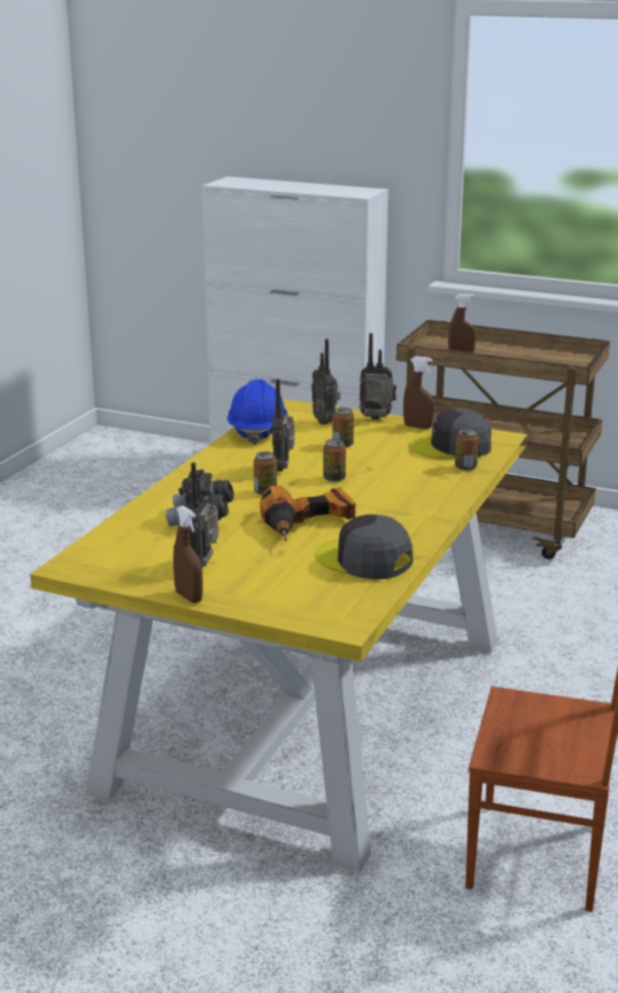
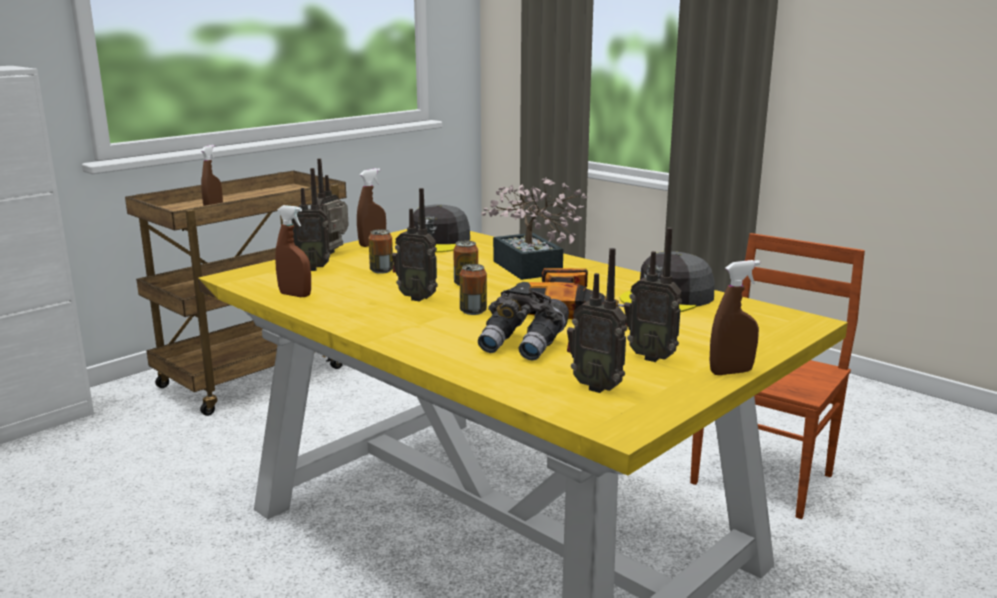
camera: 70 degrees left, 5 degrees down
blue hard hat [227,379,288,445] -> brown spray bottle [275,205,311,297]
can [455,429,479,471] -> none
none -> potted plant [481,177,588,280]
none -> radio [567,248,627,393]

